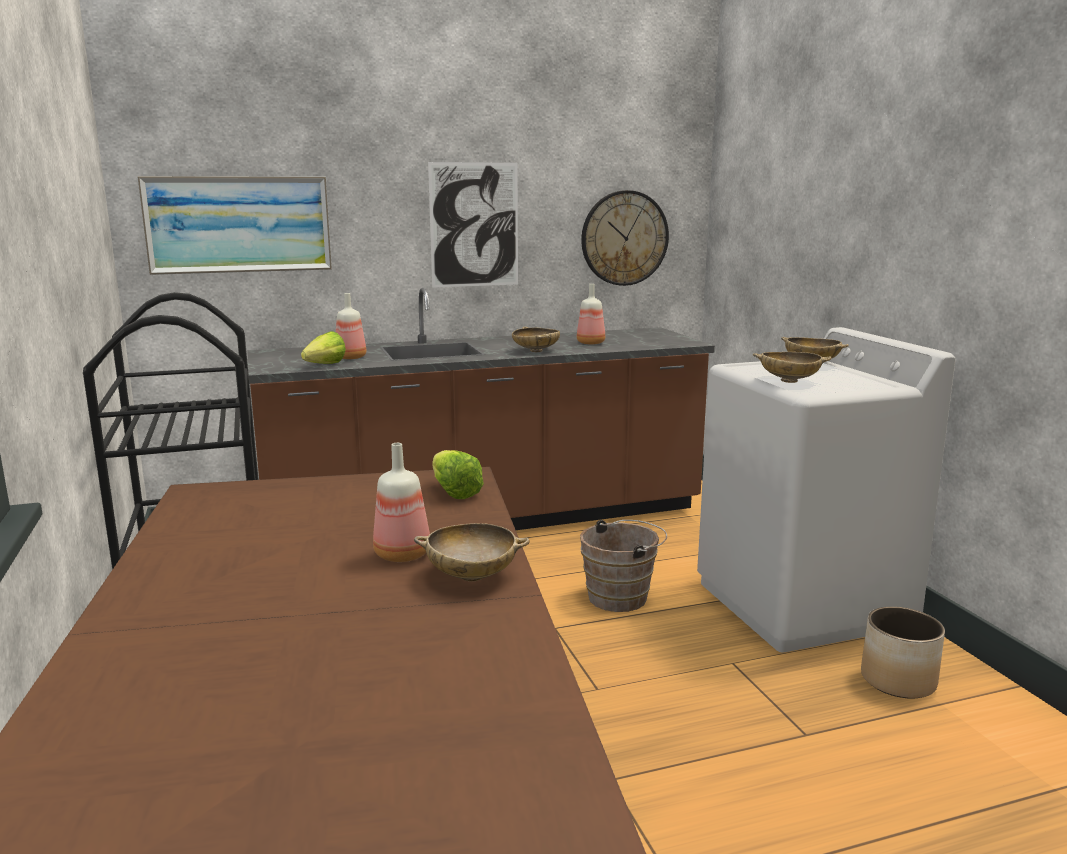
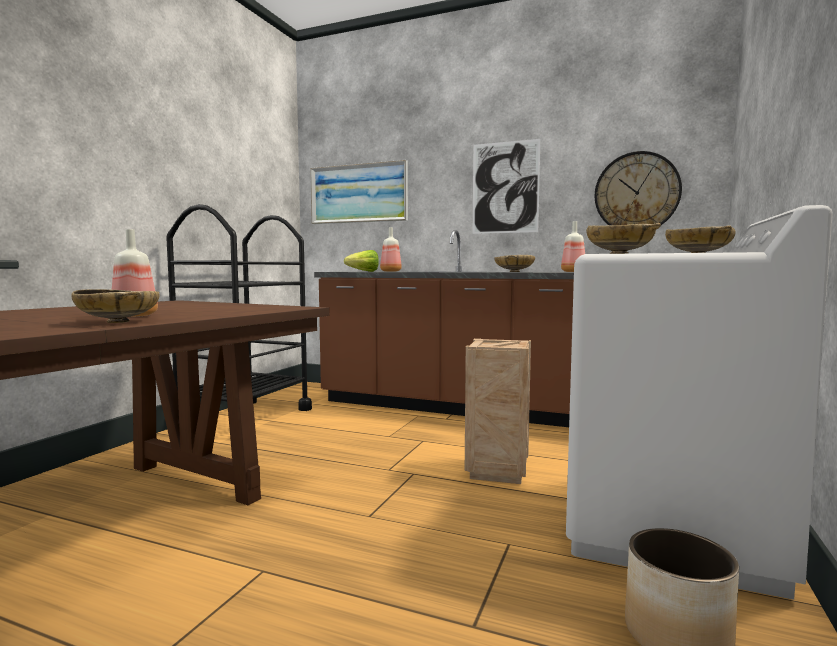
camera: 40 degrees right, 10 degrees down
lettuce [432,450,484,499] -> none
brown bucket [580,520,667,612] -> crate [465,338,531,484]

